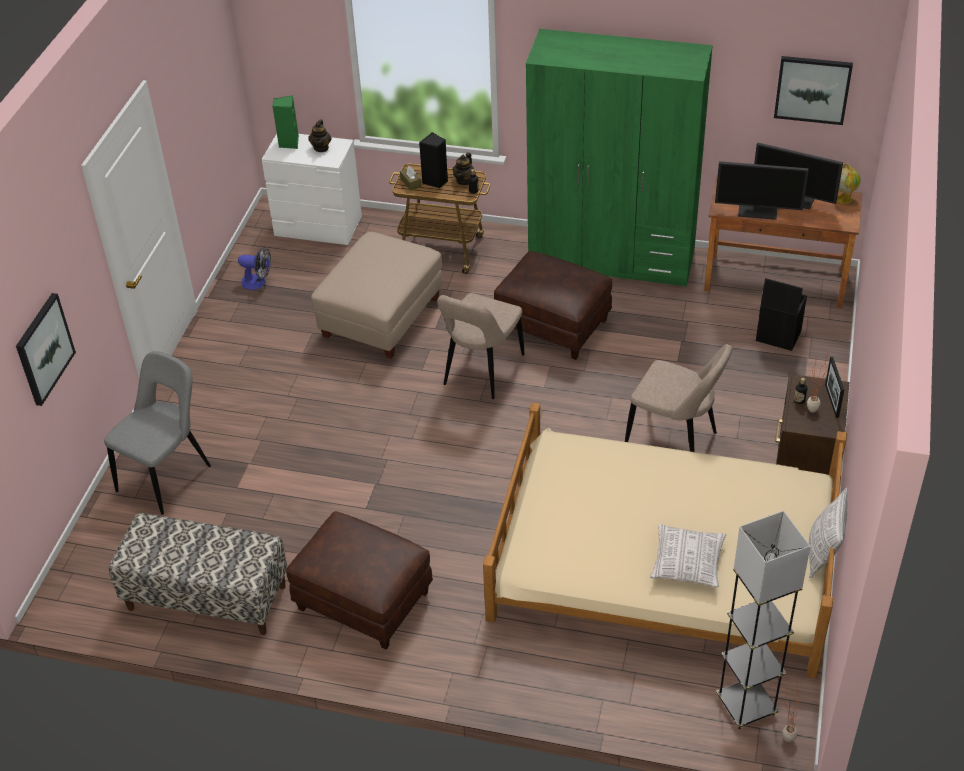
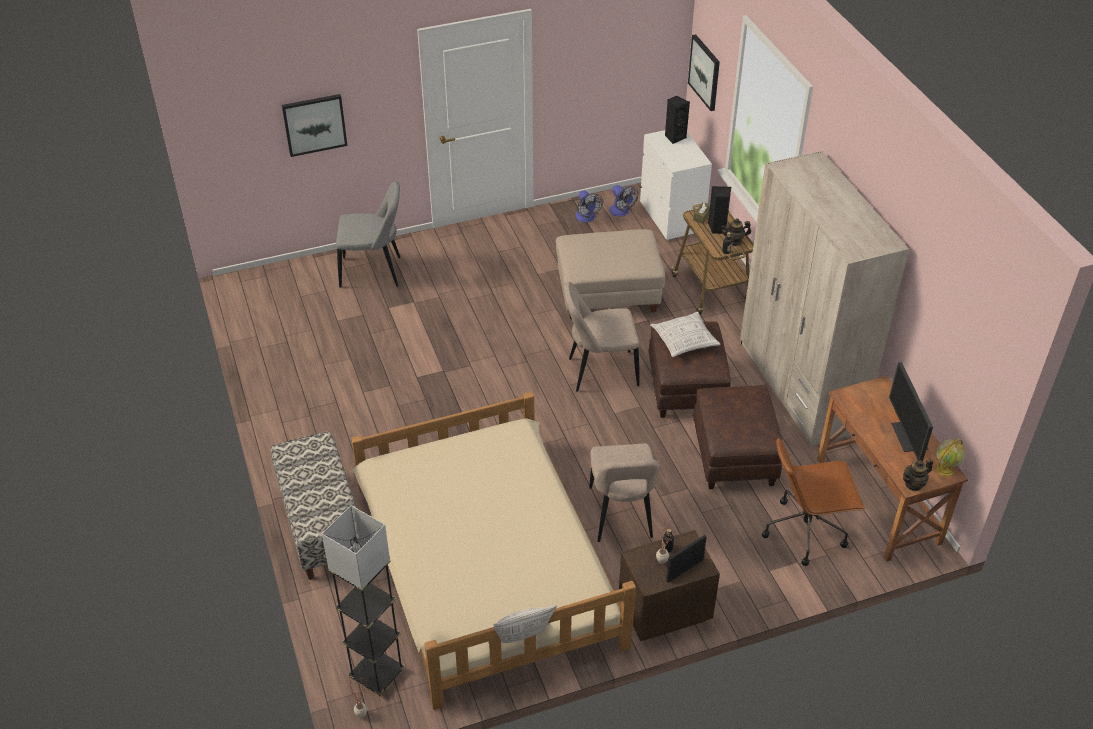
camera: 55 degrees right, 0 degrees up
bench [109,513,287,635] -> bench moved to [270,431,361,580]
green speaker [272,95,299,149] -> black speaker [665,96,690,144]
brown ottoman [286,511,433,650] -> brown ottoman moved to [693,386,782,489]
teapot [308,120,331,152] -> teapot moved to [903,459,933,491]
green wardrobe [526,29,713,287] -> beige wardrobe [740,151,909,447]
pillow [650,524,726,587] -> pillow moved to [650,312,720,357]
monitor [715,161,809,220] -> none
black storage box [756,278,807,351] -> brown office chair [762,438,865,566]
picture [774,56,853,125] -> picture moved to [688,34,720,111]
none -> fan [609,185,638,217]

